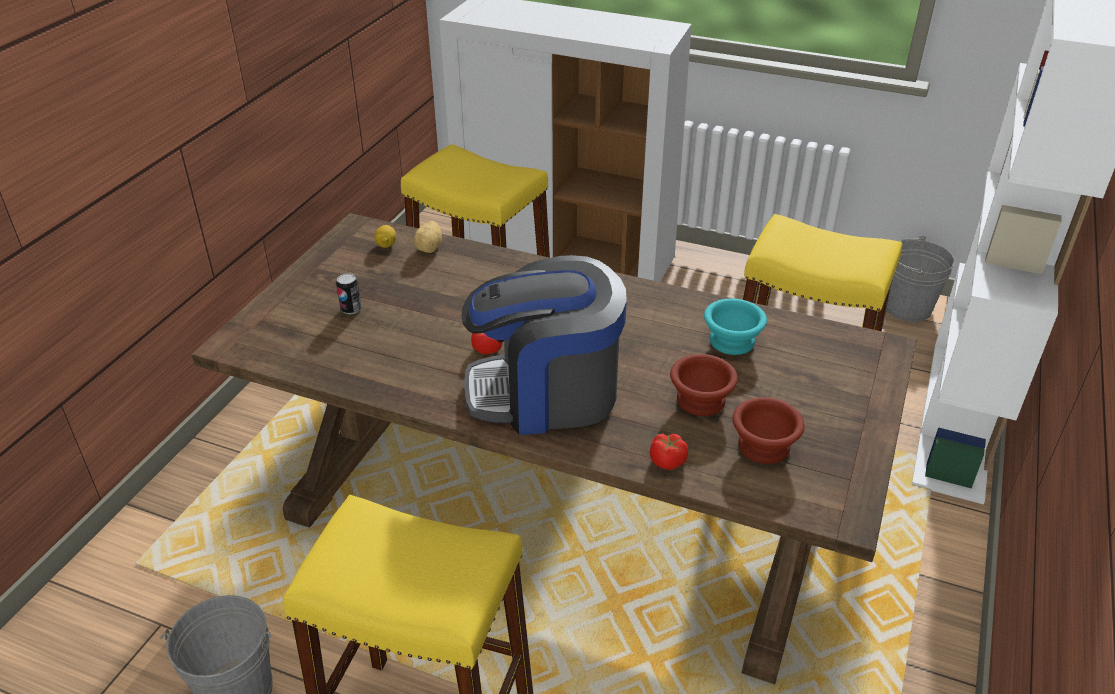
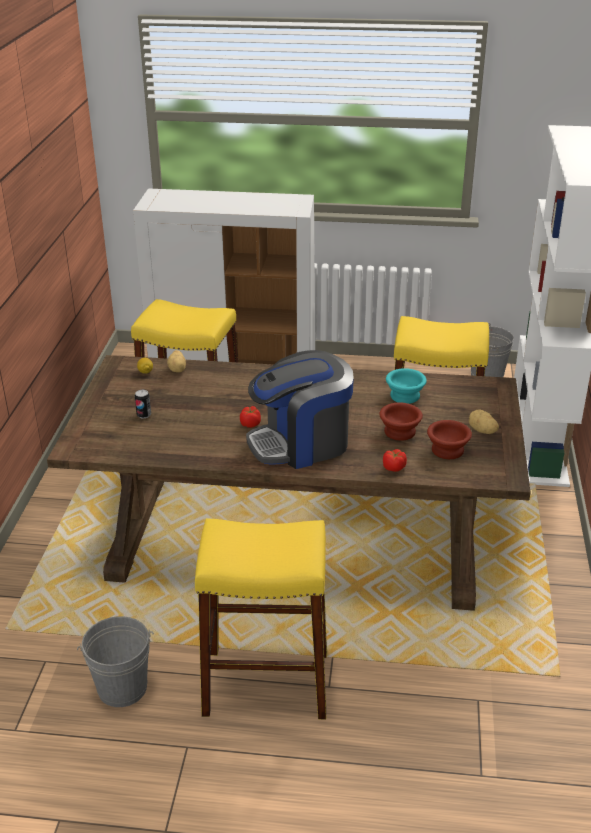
camera: 15 degrees left, 5 degrees down
none -> potato [469,409,499,434]

